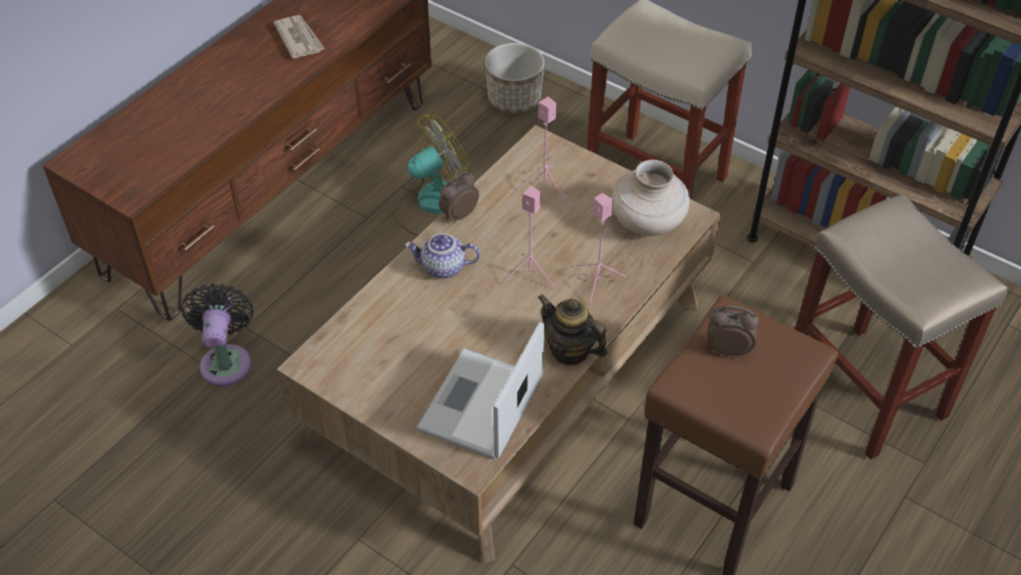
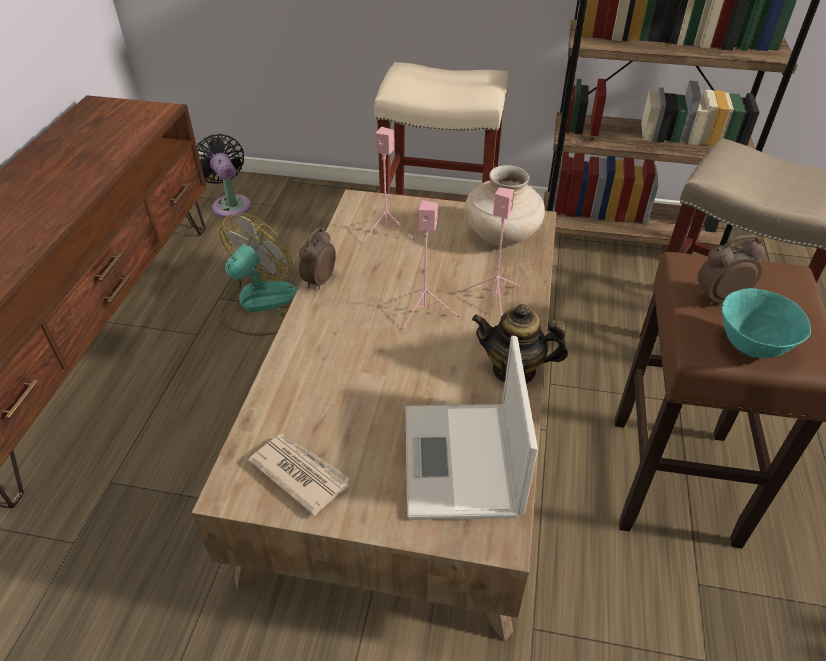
camera: 25 degrees left, 5 degrees down
black fan [181,283,253,387] -> black fan moved to [197,134,251,218]
newspaper [274,15,325,59] -> newspaper moved to [248,434,350,516]
teapot [405,233,480,279] -> none
planter [485,43,545,113] -> none
none -> turquoise bowl [721,288,811,358]

